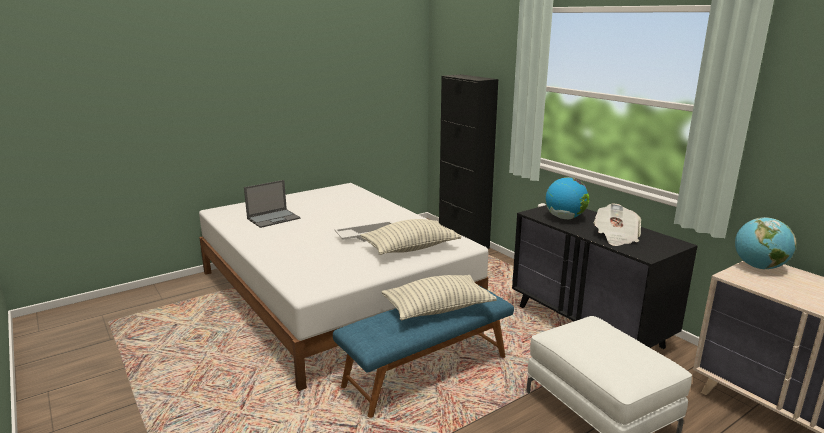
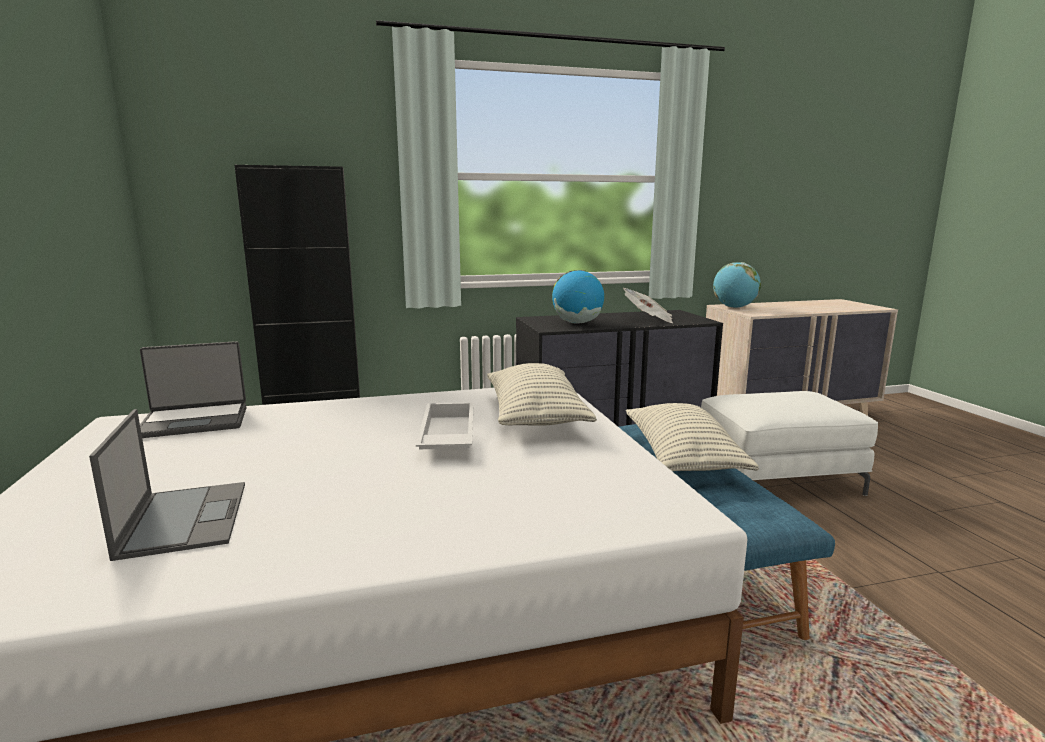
camera: 70 degrees left, 5 degrees down
none -> laptop [140,341,246,438]

